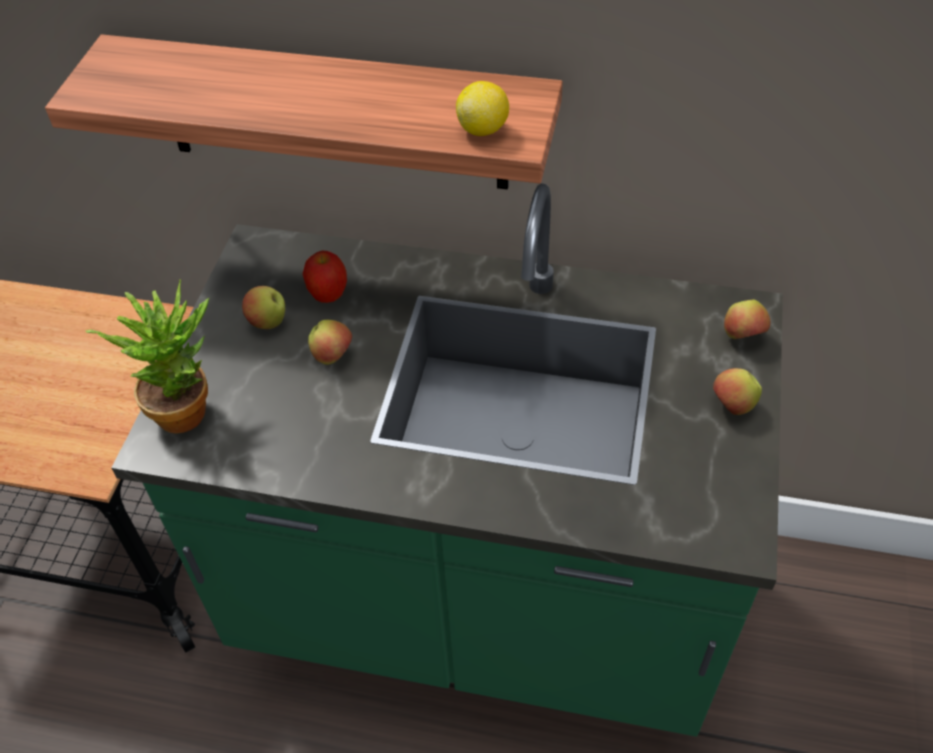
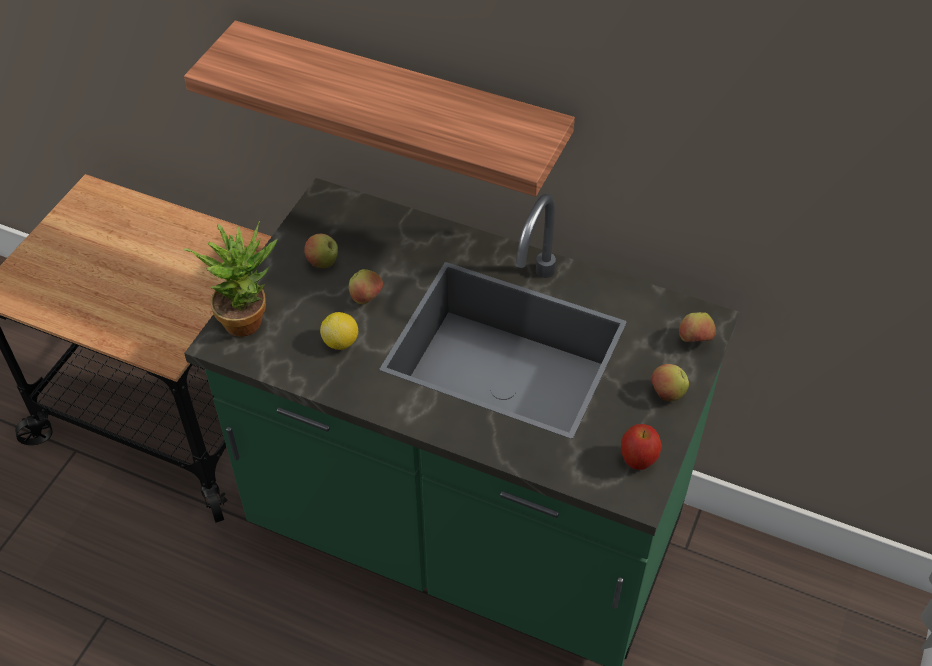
camera: 10 degrees right, 0 degrees up
apple [302,250,347,303] -> apple moved to [621,424,662,470]
lemon [456,81,509,136] -> lemon moved to [320,312,358,350]

